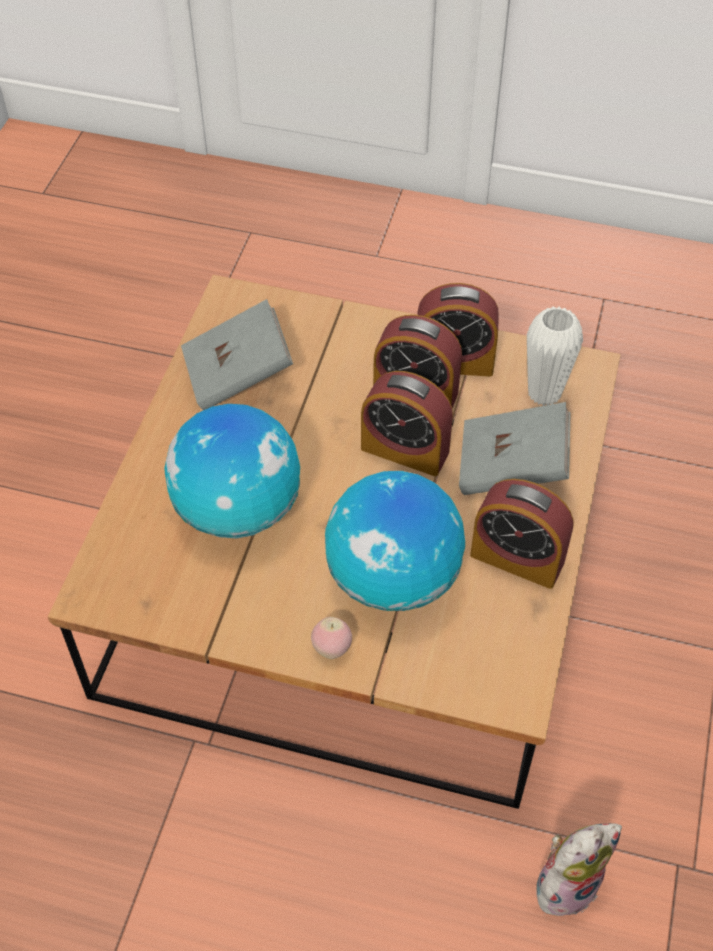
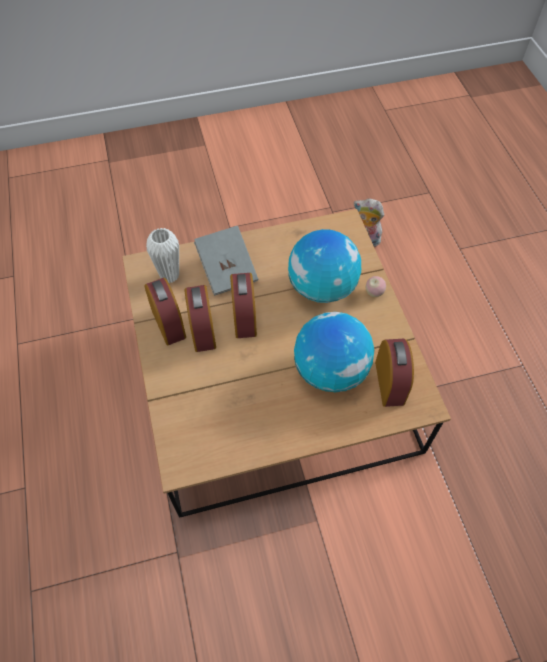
camera: 120 degrees left, 5 degrees up
grey book [181,299,293,410] -> none
alarm clock [470,479,573,589] -> alarm clock moved to [375,339,414,407]

